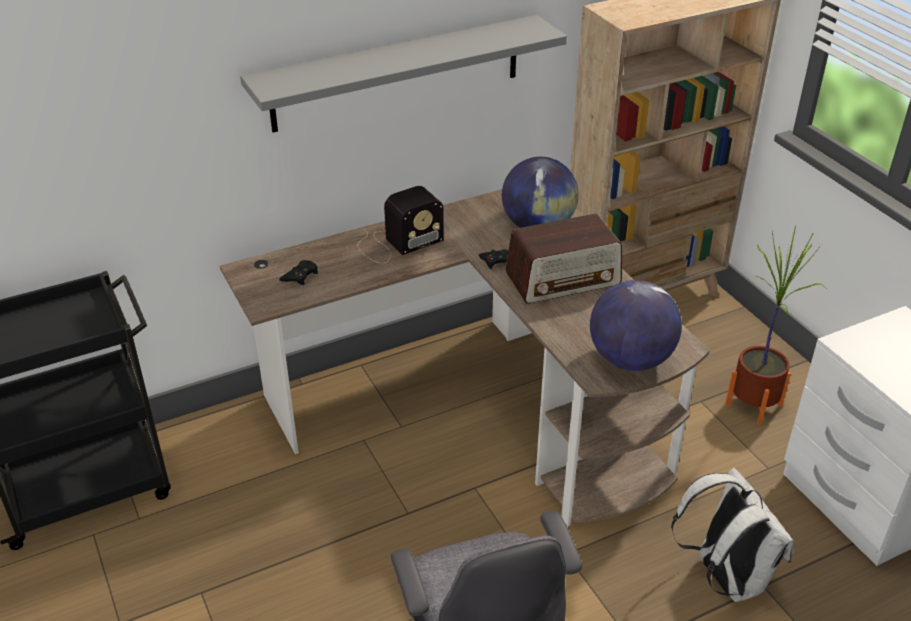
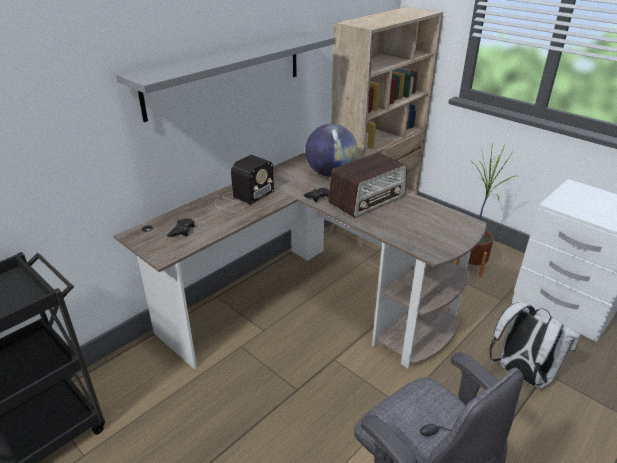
camera: 20 degrees left, 5 degrees down
globe [590,280,682,371] -> none

